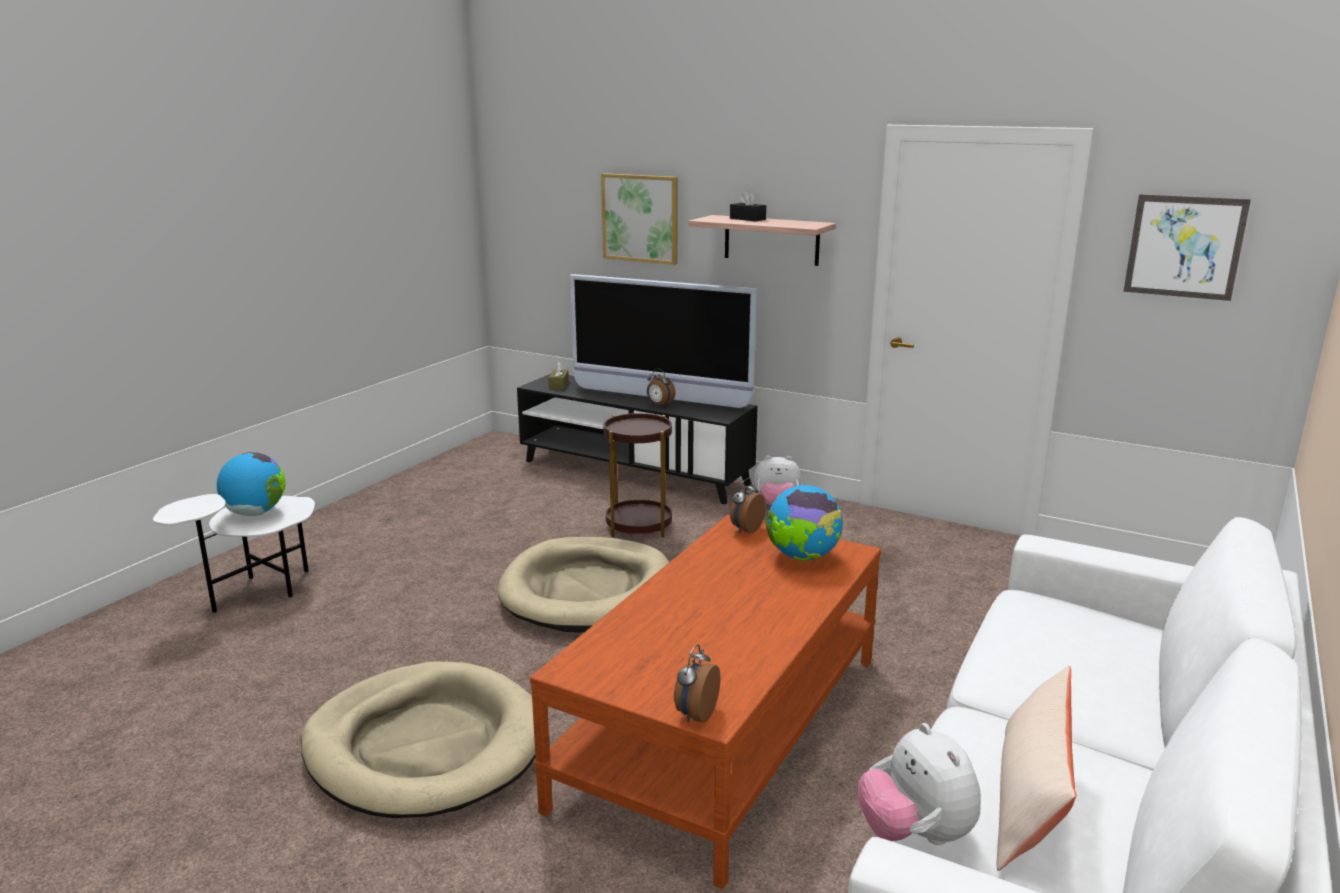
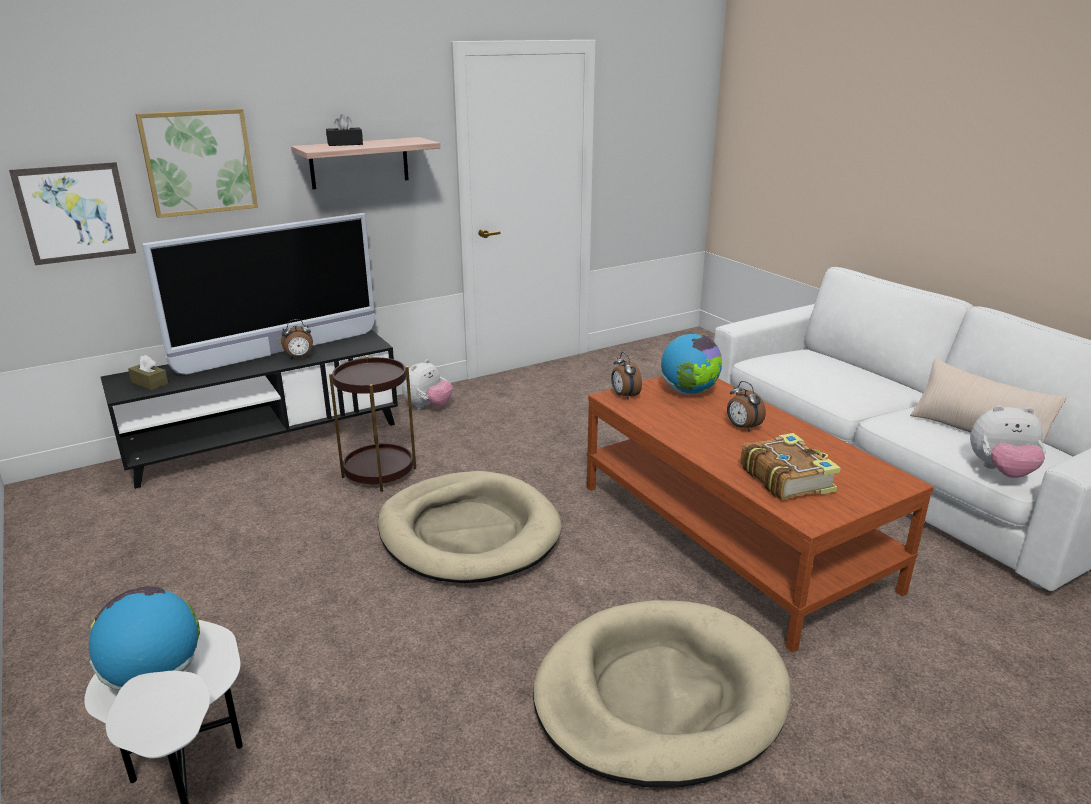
camera: 60 degrees left, 5 degrees up
alarm clock [674,644,720,723] -> alarm clock moved to [727,381,766,432]
picture [1123,194,1251,301] -> picture moved to [9,162,136,265]
none -> book [740,433,841,500]

